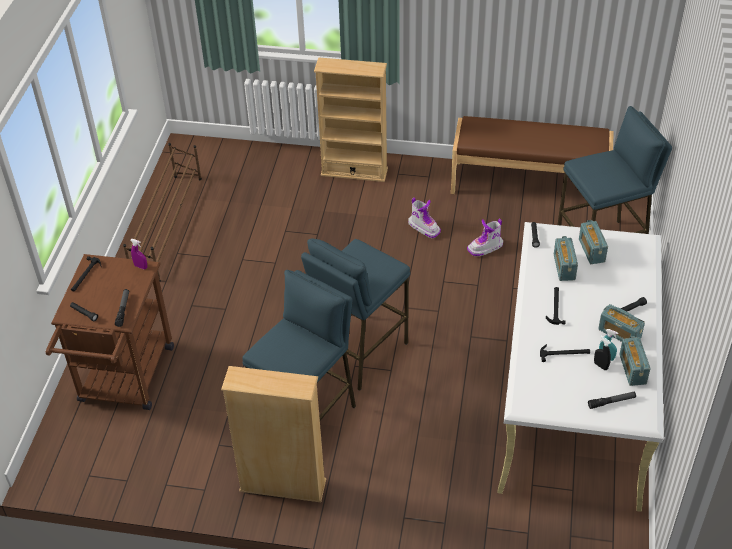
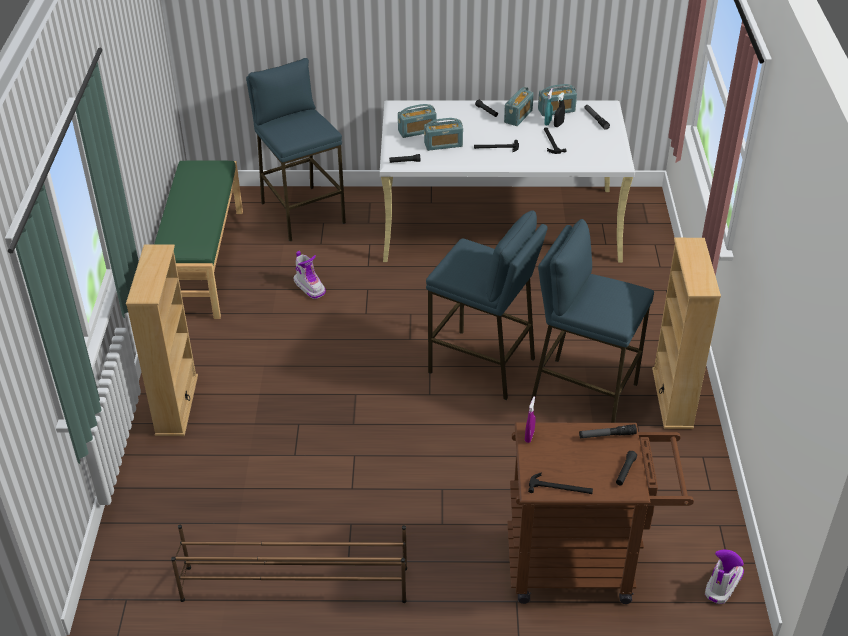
camera: 100 degrees left, 5 degrees down
boot [408,197,441,238] -> boot moved to [705,550,744,604]
brown bench [451,116,614,194] -> green bench [154,160,243,319]

